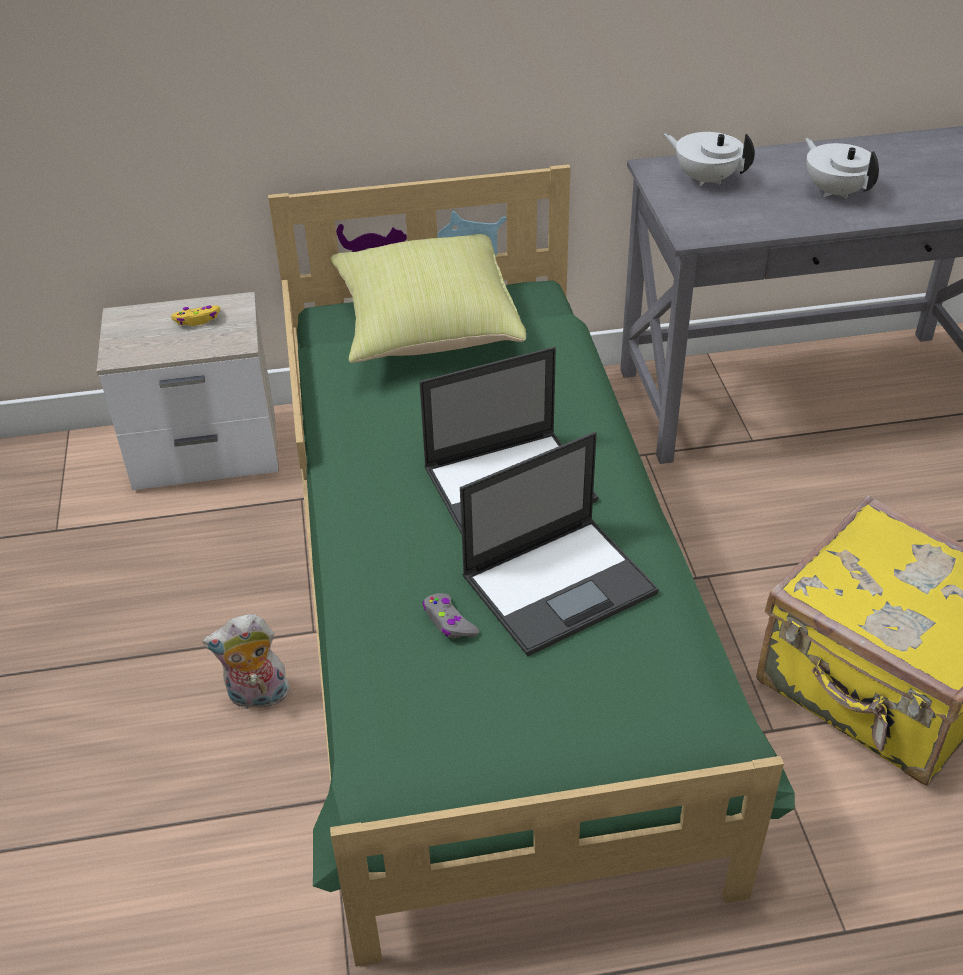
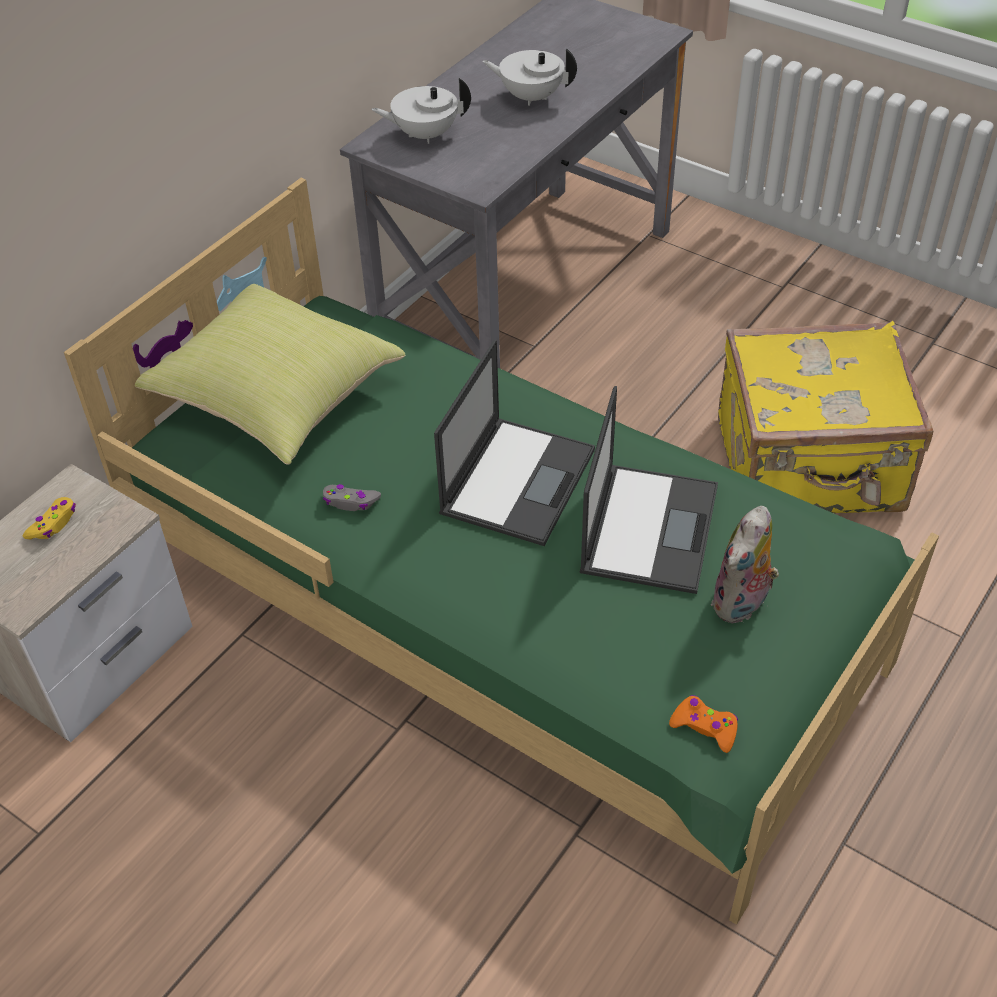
camera: 45 degrees left, 5 degrees up
plush toy [203,614,290,709] -> plush toy moved to [711,506,779,624]
grey game controller [423,593,479,638] -> grey game controller moved to [323,484,381,511]
none -> orange game controller [669,695,738,753]

